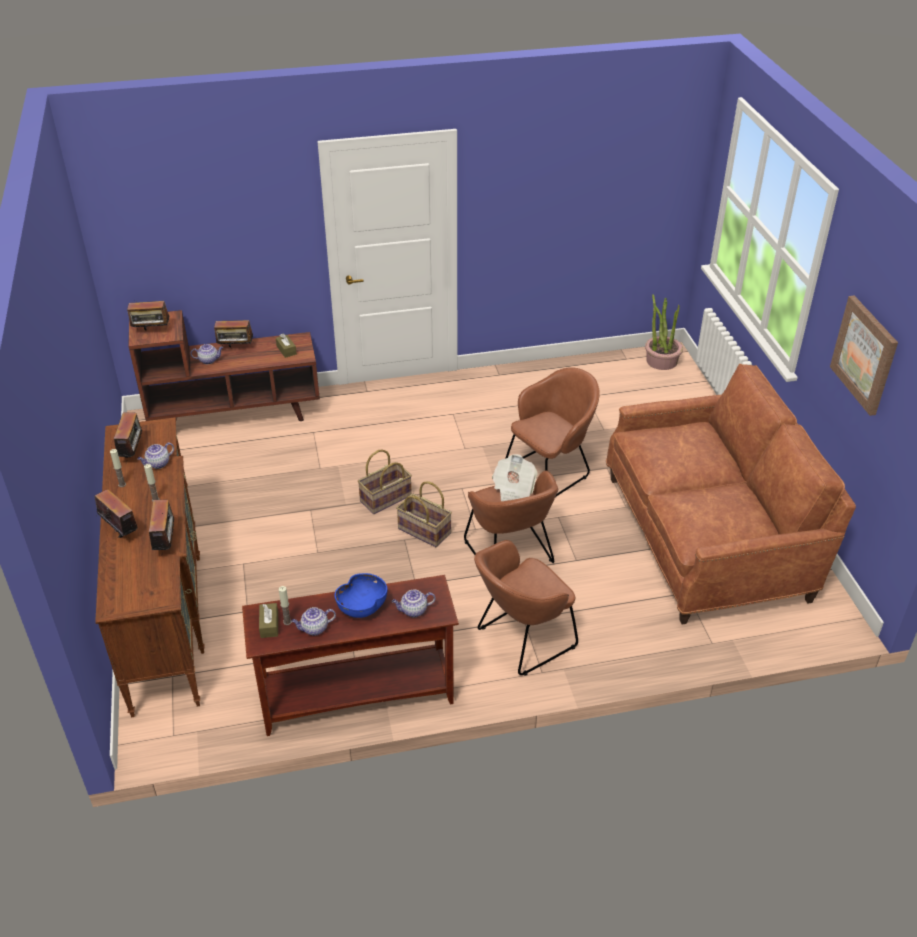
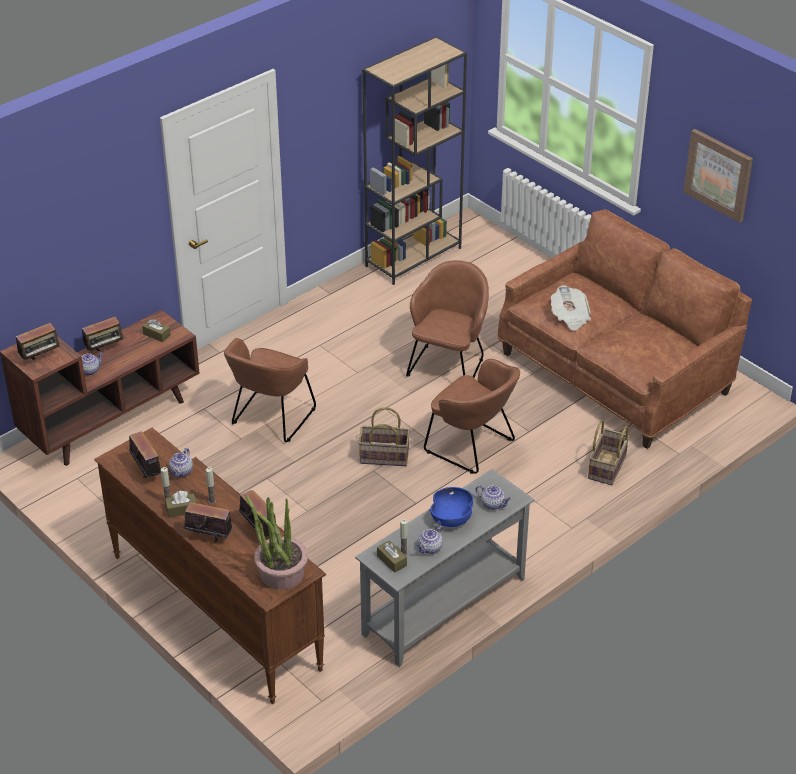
camera: 30 degrees left, 0 degrees up
brown console table [242,575,459,736] -> grey console table [355,469,534,667]
basket [358,450,412,514] -> basket moved to [588,420,629,485]
teapot [392,590,435,617] -> teapot turned 105 degrees counterclockwise [476,485,511,510]
brown armchair [474,540,578,675] -> brown armchair moved to [224,338,316,442]
newspaper [492,454,538,501] -> newspaper moved to [551,285,591,331]
potted plant [645,294,683,370] -> potted plant moved to [246,495,308,590]
none -> brown tissue box [165,491,196,518]
none -> bookcase [362,36,467,285]

